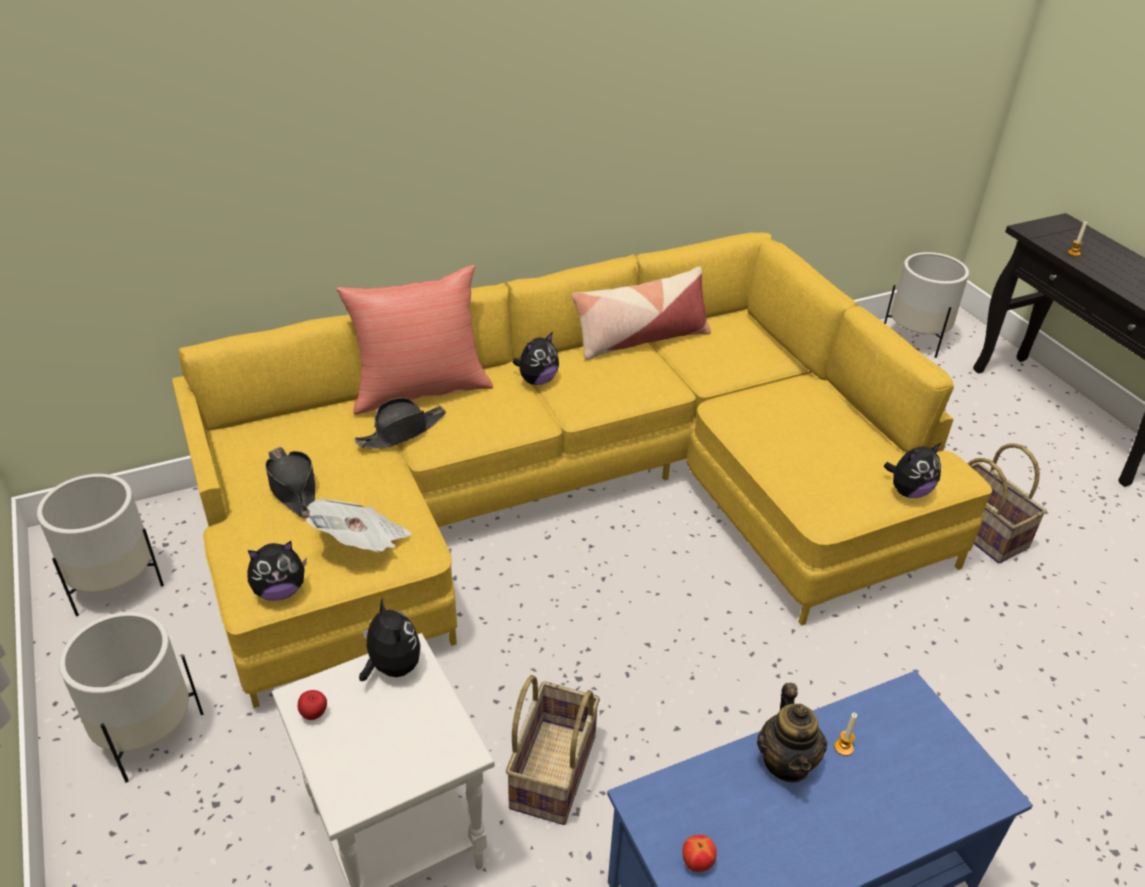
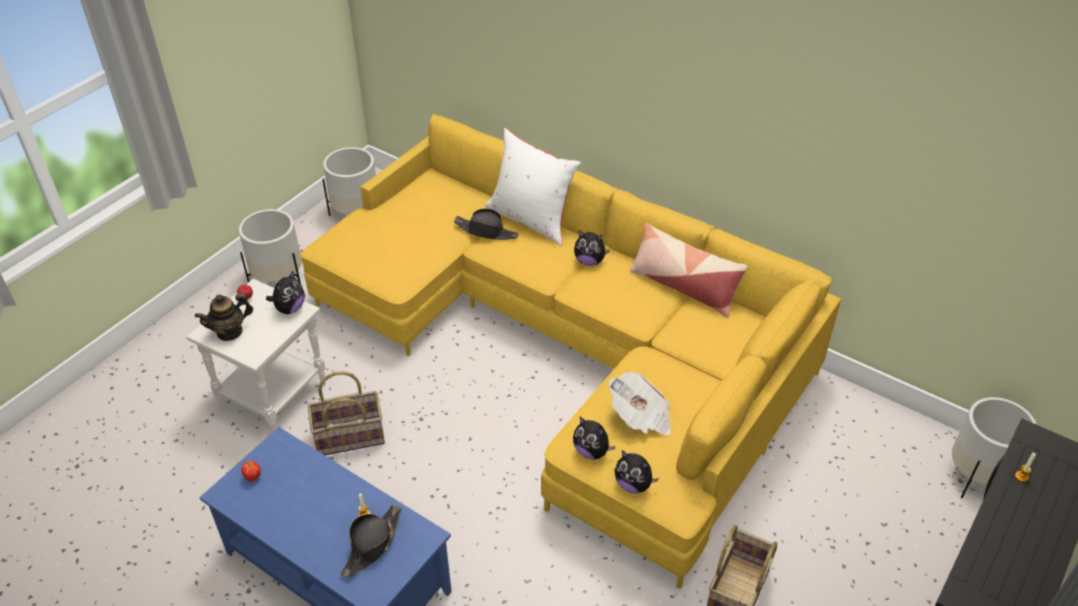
camera: 60 degrees right, 5 degrees up
plush toy [247,541,307,601] -> plush toy moved to [573,417,616,460]
black hat [265,447,315,518] -> black hat moved to [340,504,401,578]
newspaper [306,498,411,552] -> newspaper moved to [609,372,671,435]
red pillow [336,265,493,415] -> white pillow [485,128,581,246]
teapot [757,683,827,783] -> teapot moved to [195,293,253,341]

